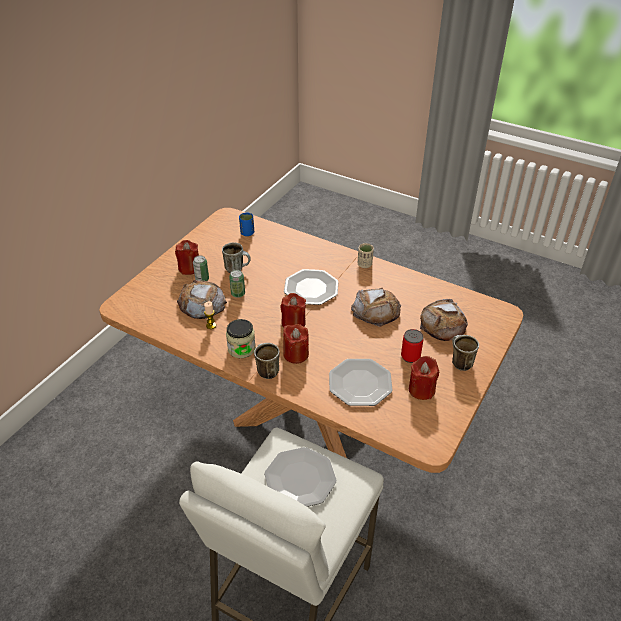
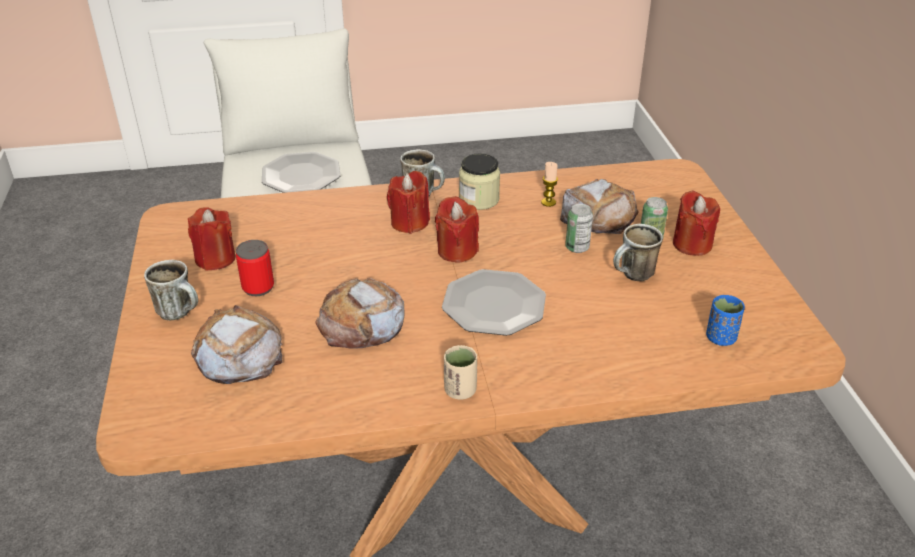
camera: 140 degrees right, 5 degrees down
plate [329,359,392,406] -> none

